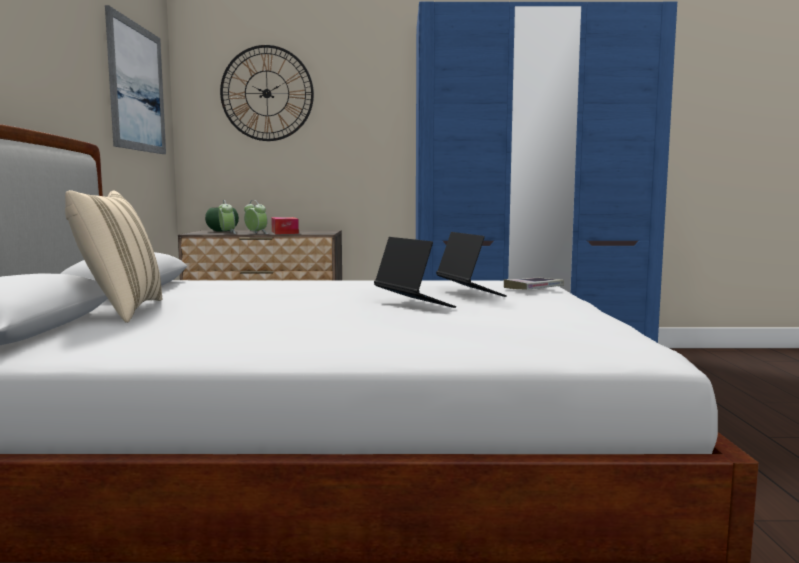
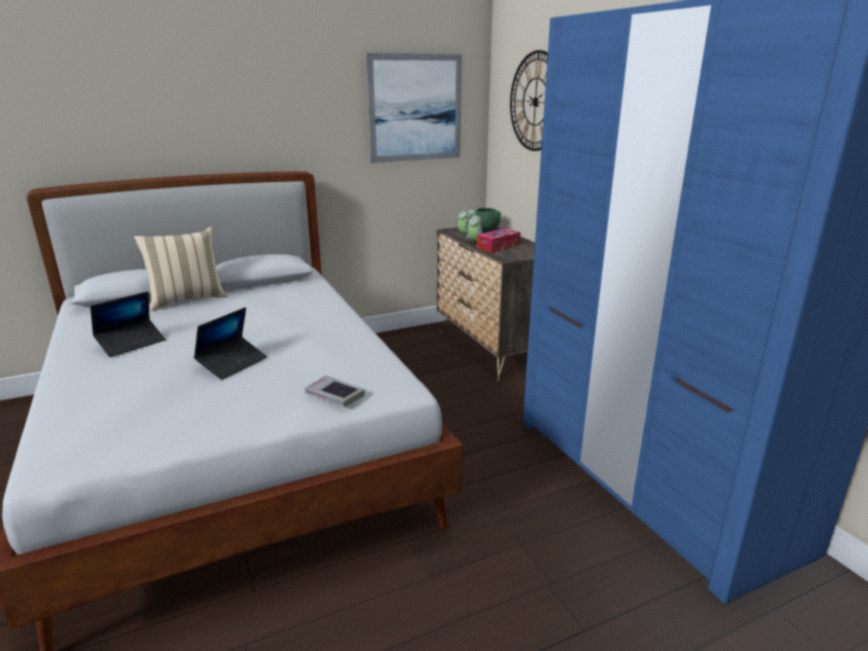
camera: 65 degrees right, 15 degrees up
laptop [436,232,507,297] -> laptop moved to [90,291,166,357]

